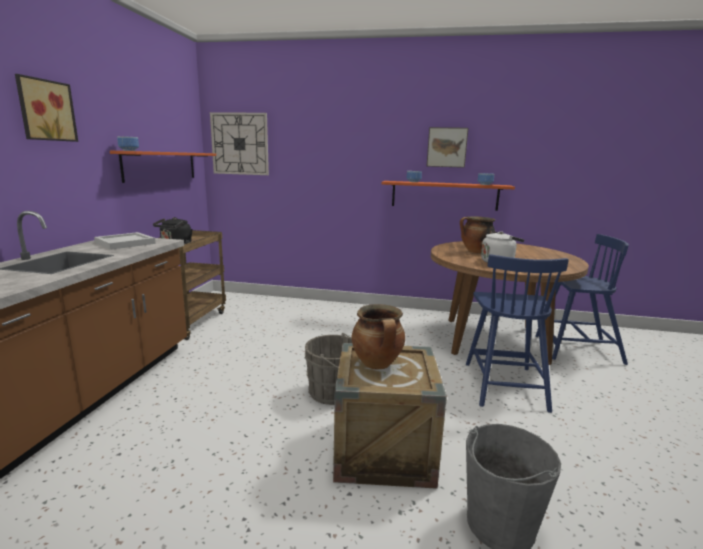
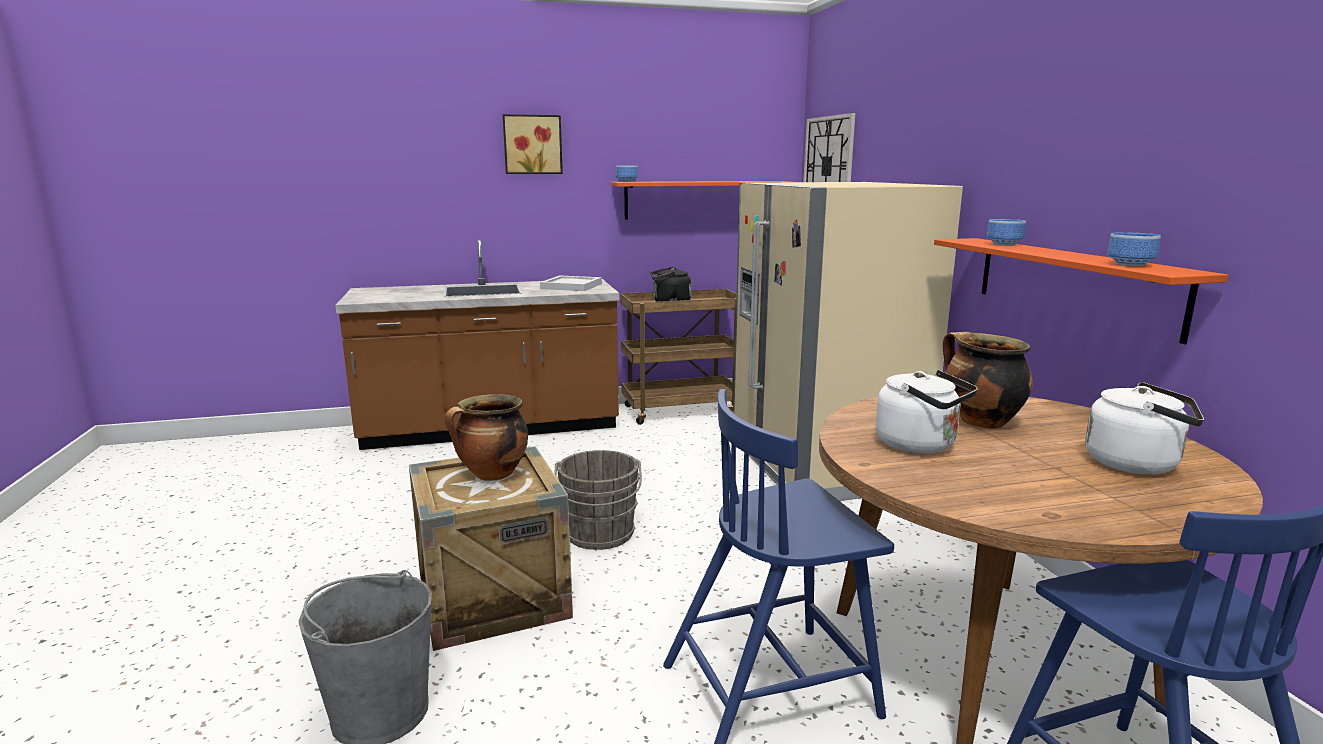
camera: 65 degrees right, 0 degrees up
picture [427,127,468,168] -> none
none -> beige fridge [733,182,963,501]
none -> white kettle [1085,382,1204,475]

